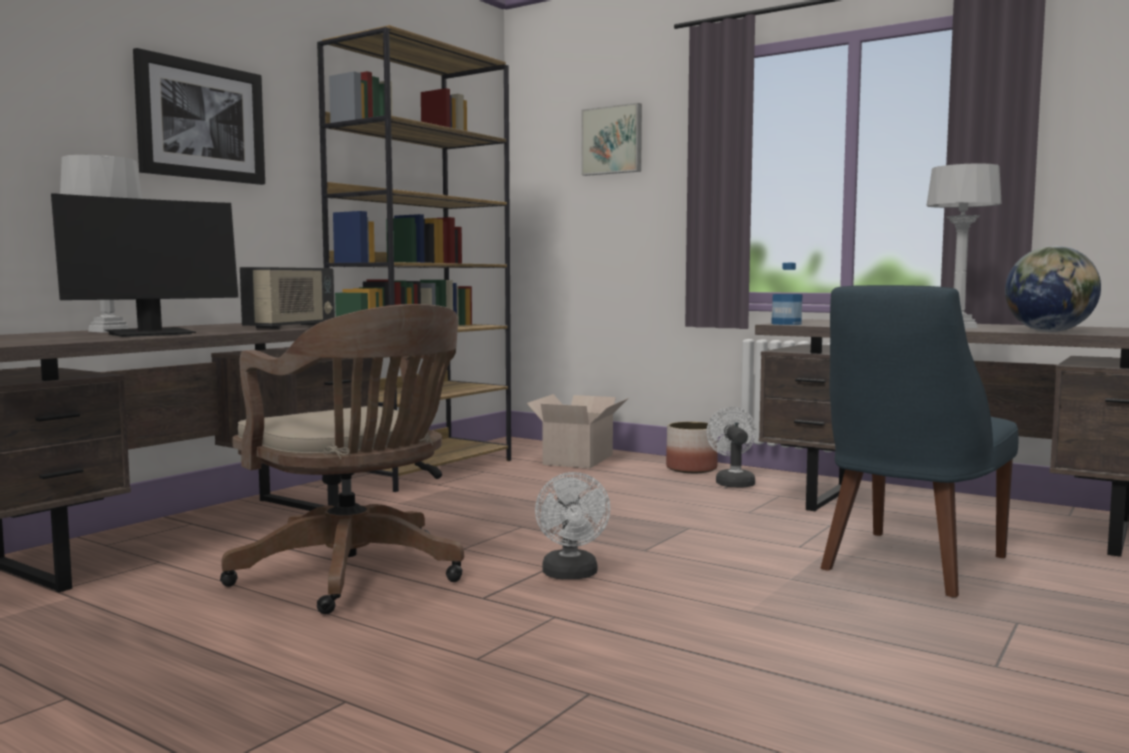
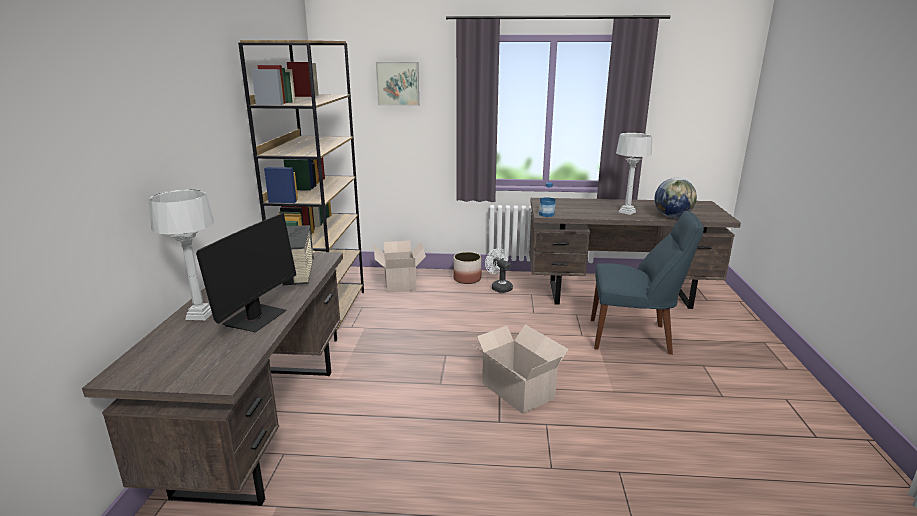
camera: 30 degrees left, 15 degrees up
picture [133,48,265,185] -> none
brown office chair [220,304,464,614] -> none
white fan [535,472,610,579] -> cardboard box [472,324,569,414]
blue chair [820,285,1018,598] -> blue chair turned 90 degrees counterclockwise [591,211,704,355]

